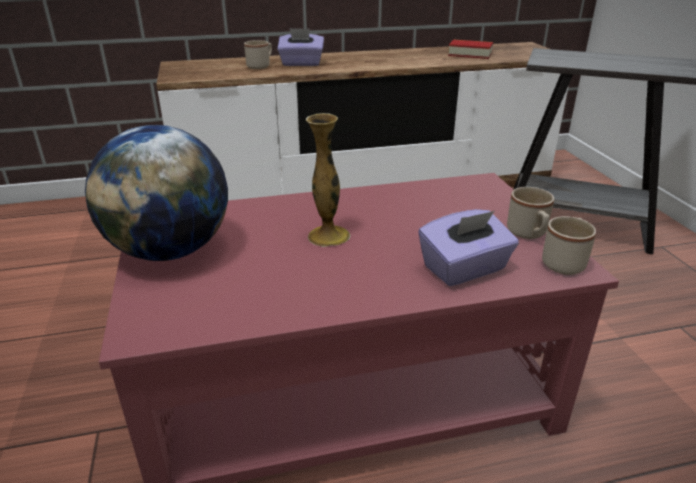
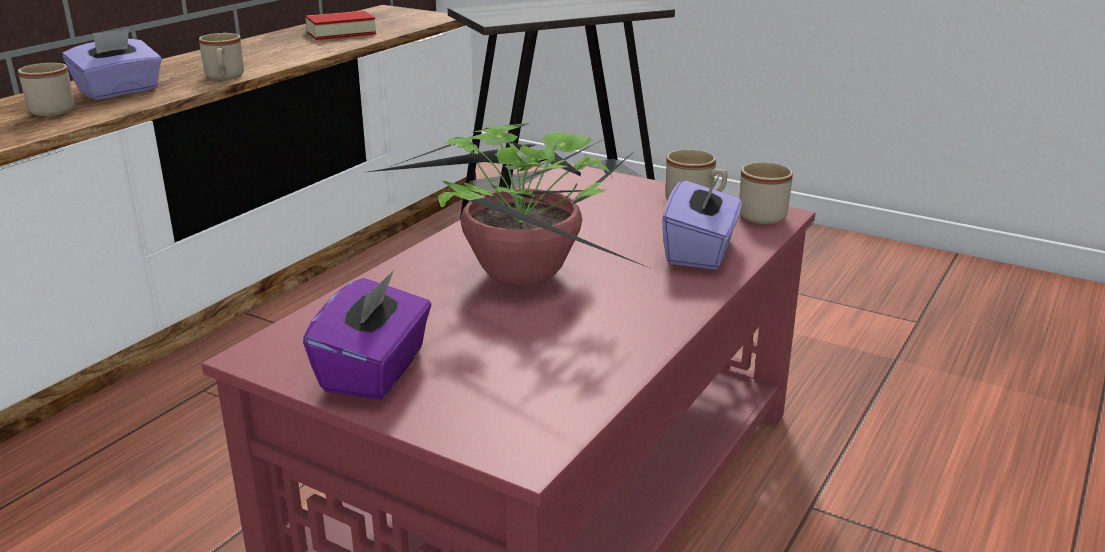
camera: 45 degrees left, 5 degrees down
globe [85,125,228,261] -> purple tissue box [303,271,431,400]
vase [306,113,350,247] -> potted plant [369,123,649,287]
none -> beige mug [199,33,244,80]

